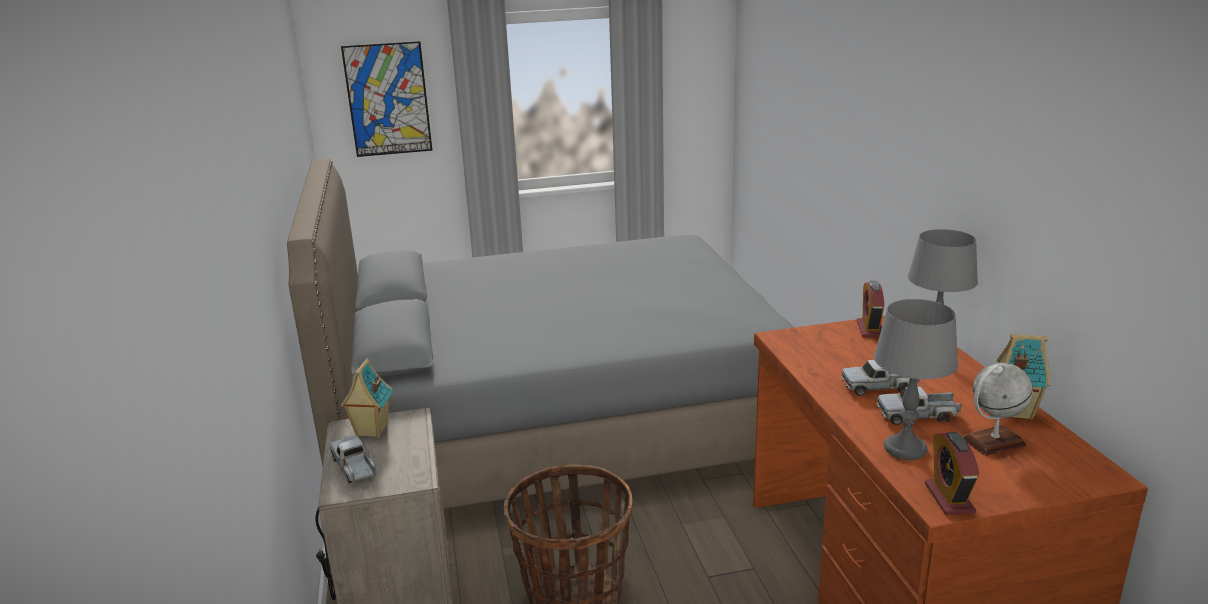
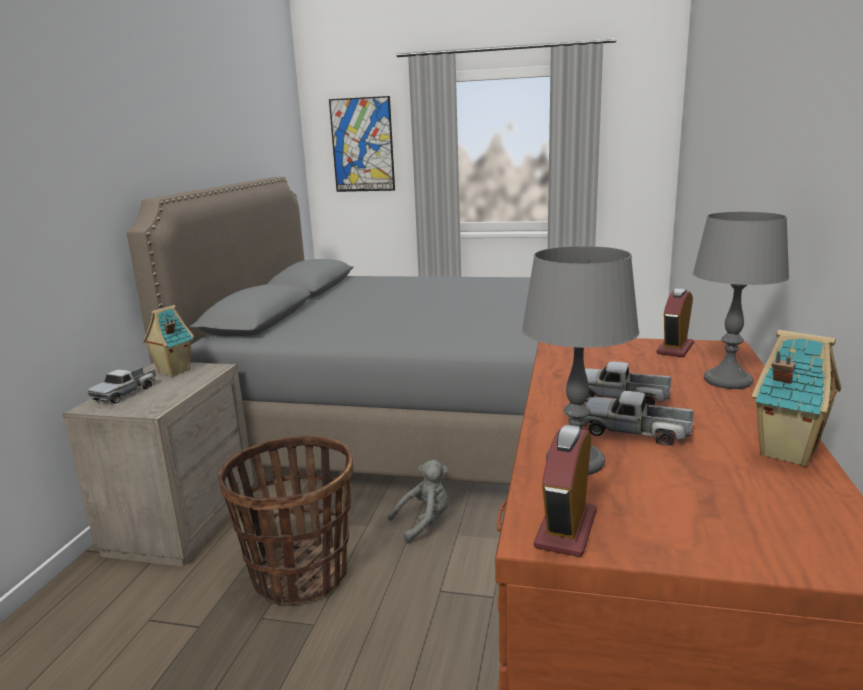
camera: 25 degrees right, 5 degrees down
toy truck [329,435,376,483] -> toy truck turned 150 degrees counterclockwise [87,367,156,404]
globe [964,363,1033,456] -> none
none -> grey plush toy [388,460,449,543]

